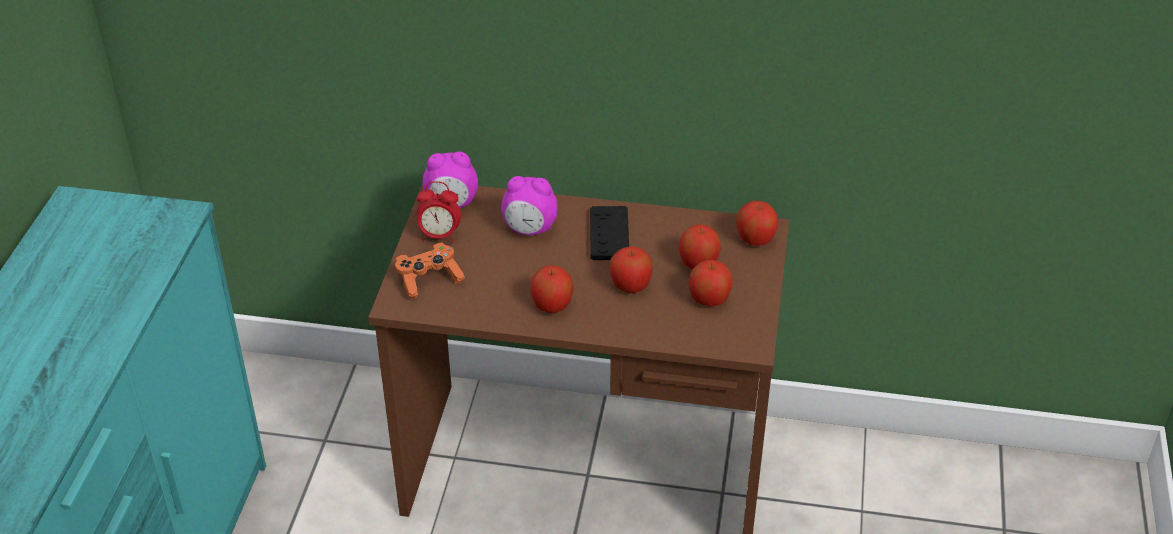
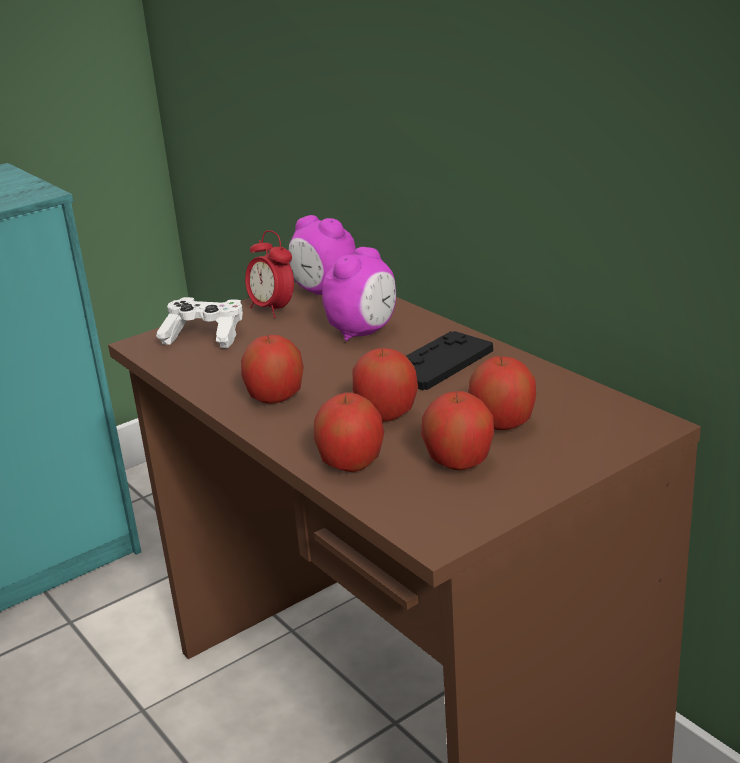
camera: 45 degrees right, 15 degrees down
orange game controller [395,243,465,299] -> white game controller [156,297,243,348]
alarm clock [501,176,557,235] -> alarm clock turned 105 degrees counterclockwise [322,247,396,341]
apple [736,201,778,246] -> apple moved to [313,392,384,472]

